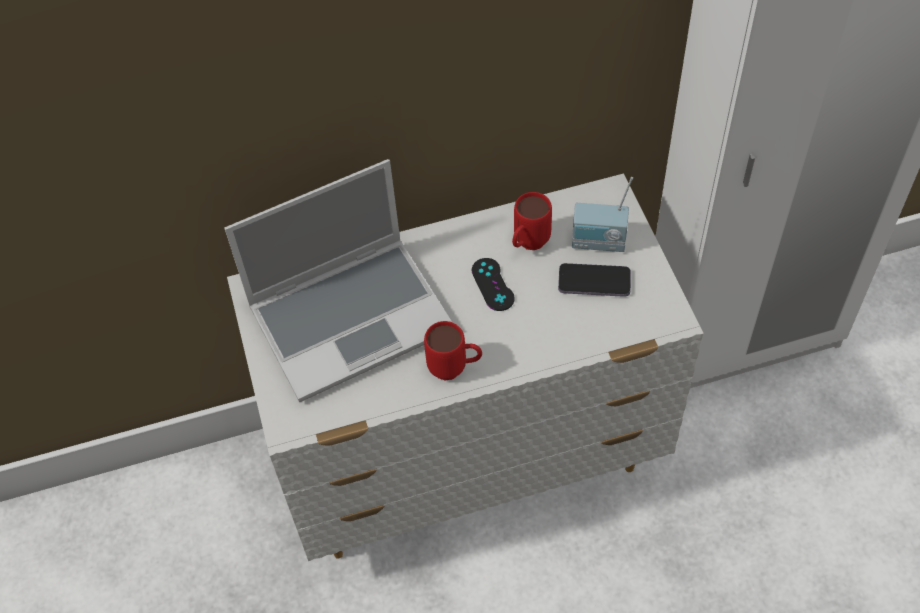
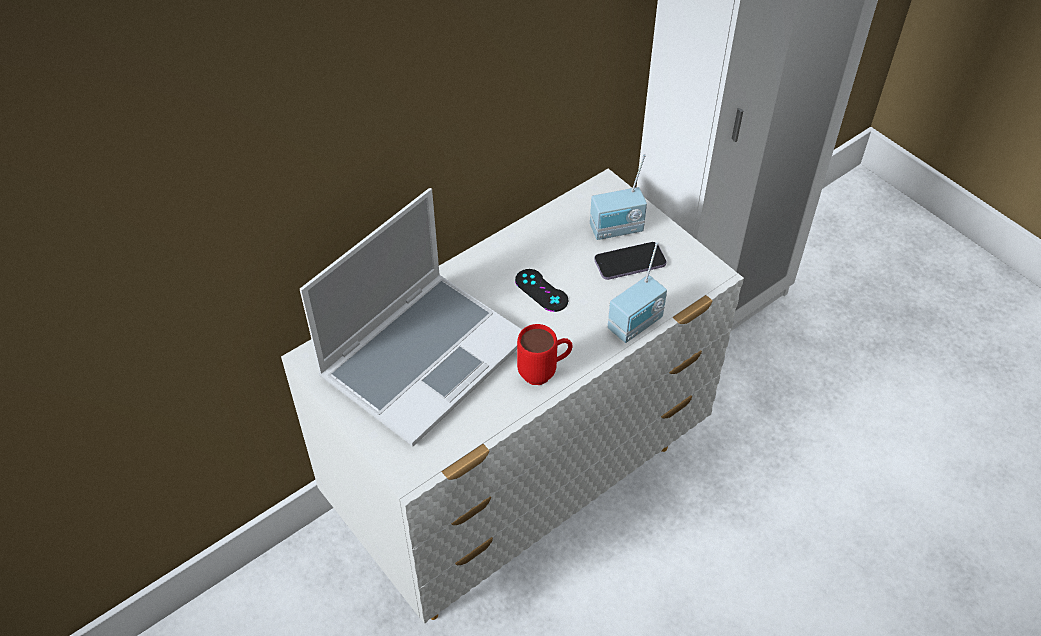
camera: 25 degrees left, 5 degrees down
red mug [512,192,552,250] -> none
none -> radio [608,242,667,343]

